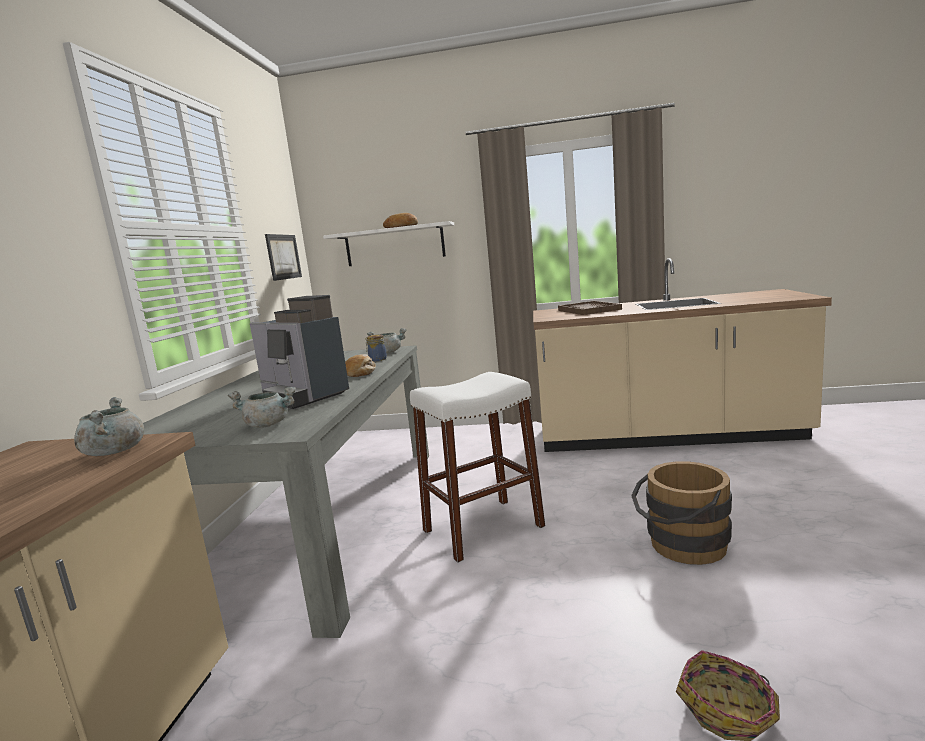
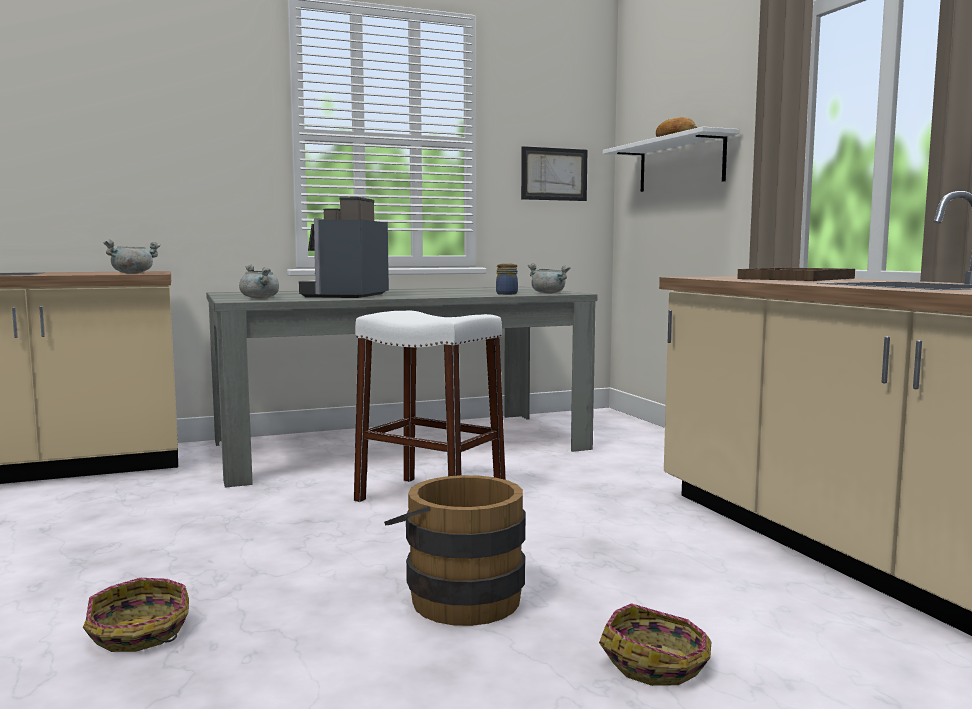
camera: 60 degrees right, 5 degrees down
bread [345,354,376,377] -> none
none -> basket [599,603,711,686]

